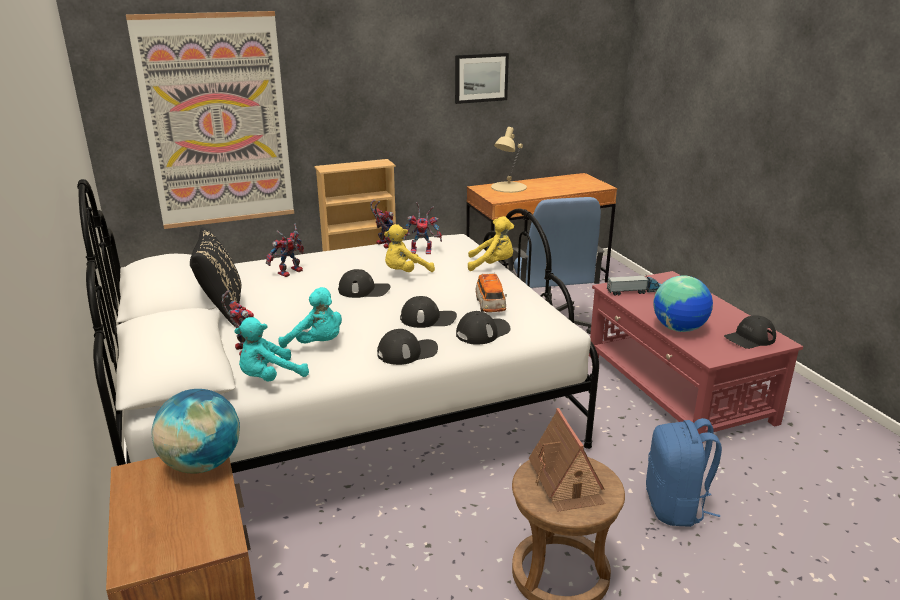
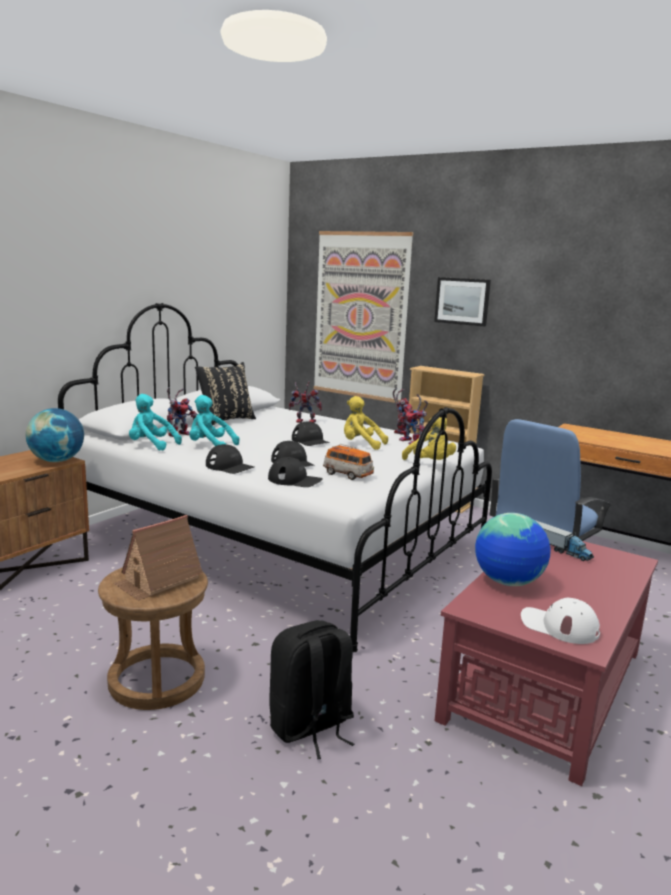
camera: 55 degrees right, 10 degrees down
turquoise plush toy [278,287,342,348] -> turquoise plush toy turned 120 degrees clockwise [189,395,239,446]
picture [455,53,509,104] -> picture moved to [434,277,491,327]
toy car [475,273,507,312] -> toy car turned 105 degrees counterclockwise [323,444,374,480]
beige table lamp [491,127,527,193] -> none
blue backpack [646,418,722,527] -> black backpack [269,620,355,759]
black cap [724,316,776,349] -> white cap [521,597,600,644]

